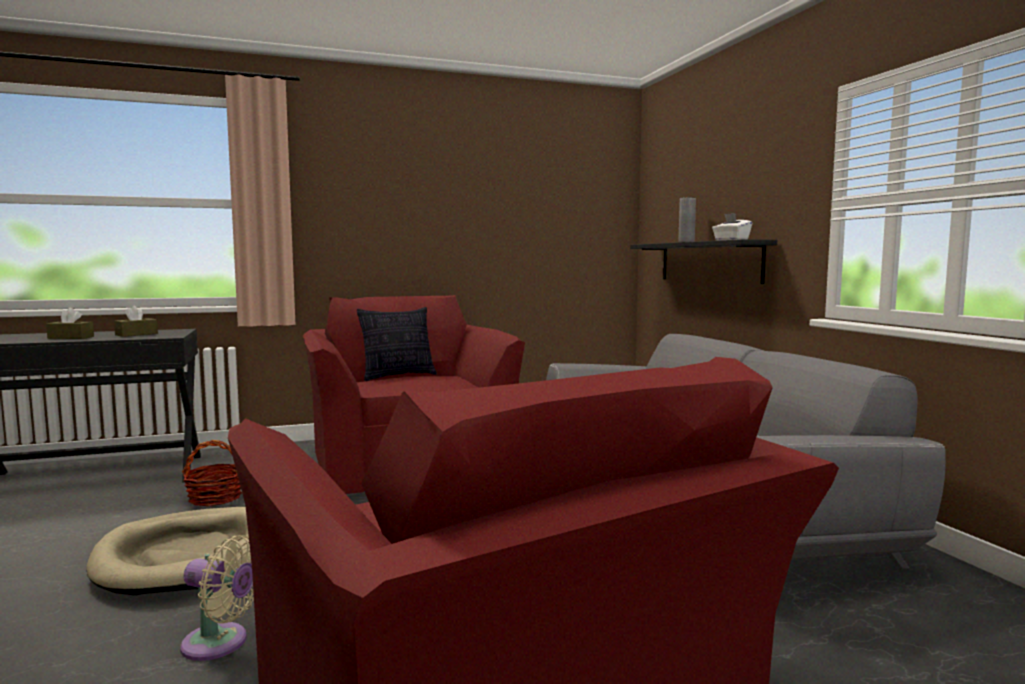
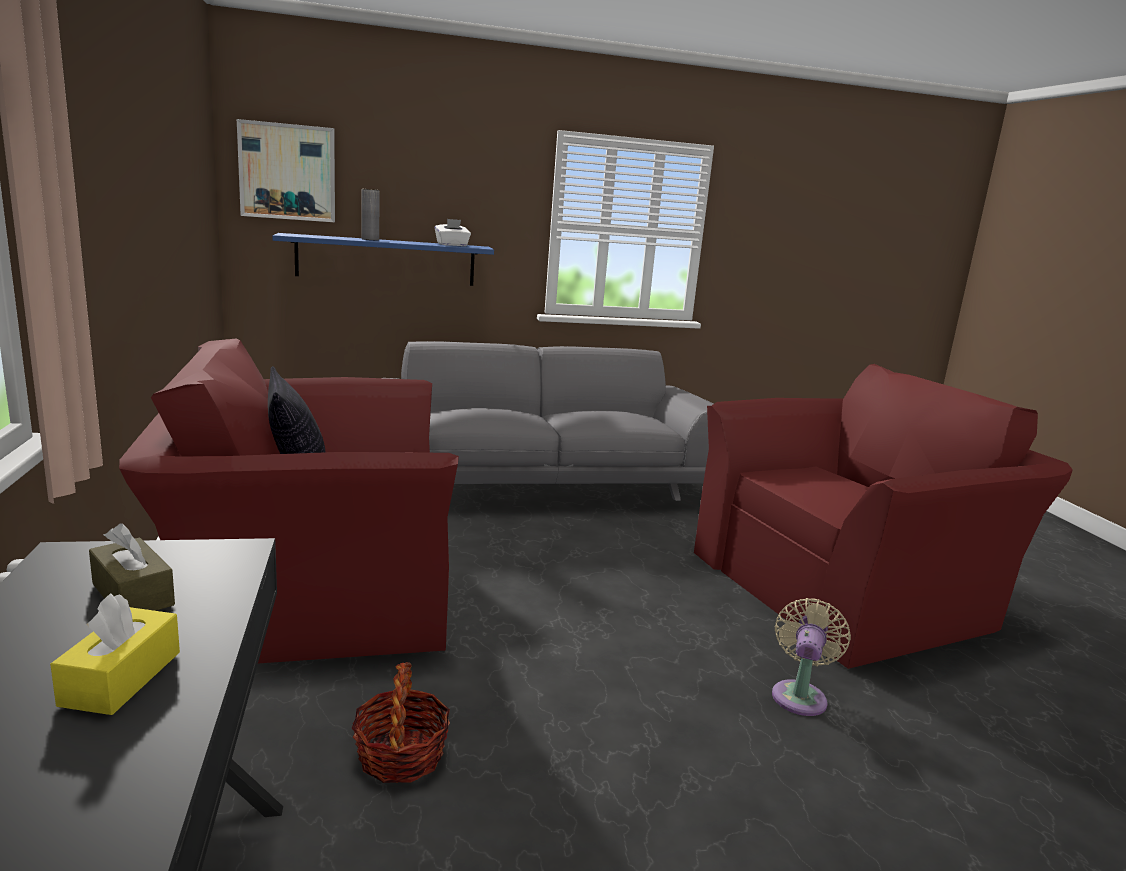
camera: 85 degrees left, 10 degrees up
brown tissue box [46,308,94,339] -> yellow tissue box [50,593,180,715]
beige dog bed [86,507,251,596] -> none
black shelf [630,239,777,284] -> blue shelf [272,233,494,286]
none -> picture [237,119,335,222]

